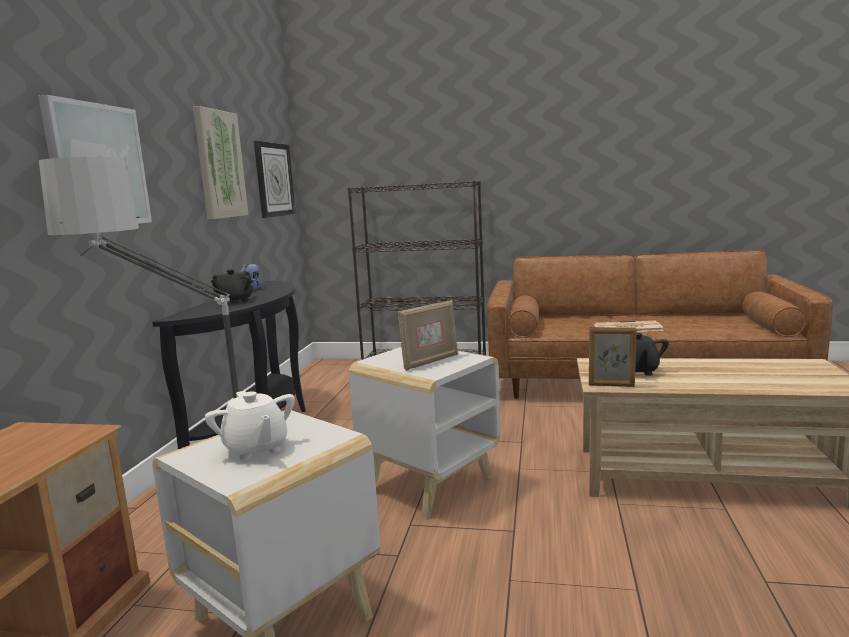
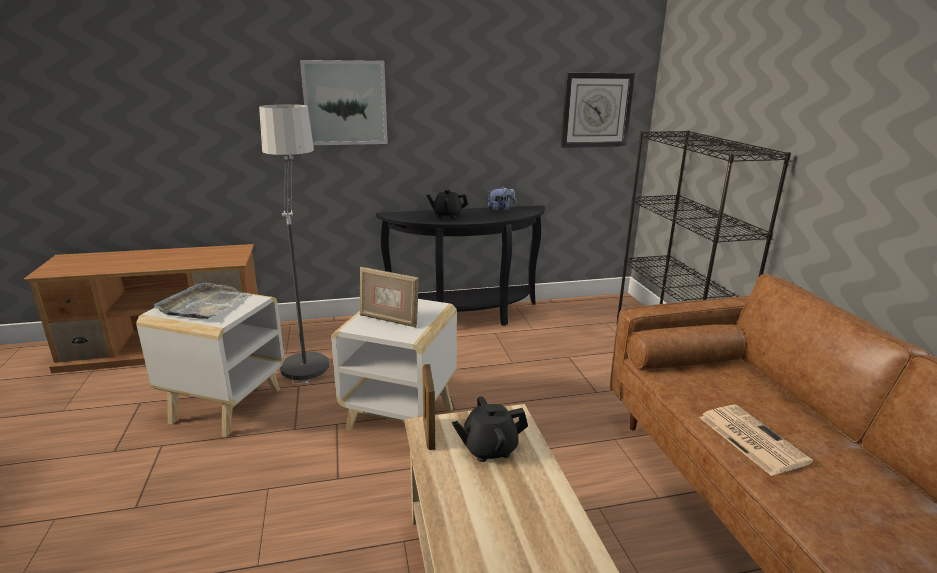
camera: 65 degrees right, 10 degrees up
picture [193,106,248,219] -> none
white teapot [205,391,295,461] -> grey tray [154,283,249,319]

